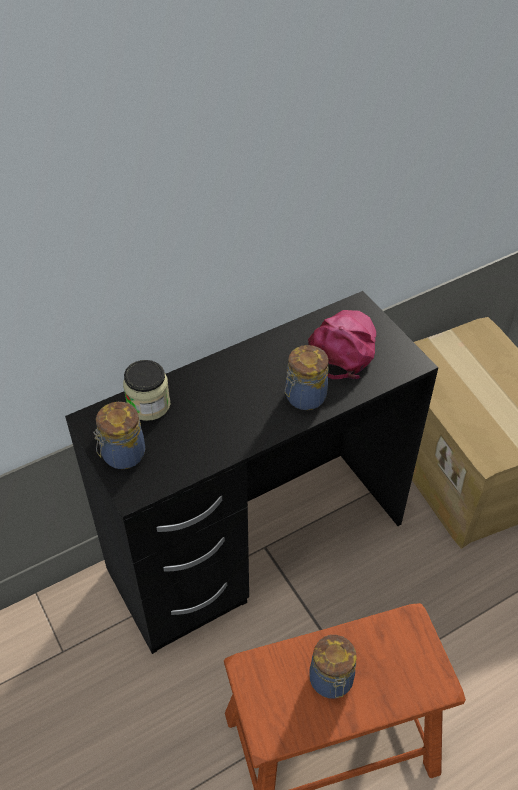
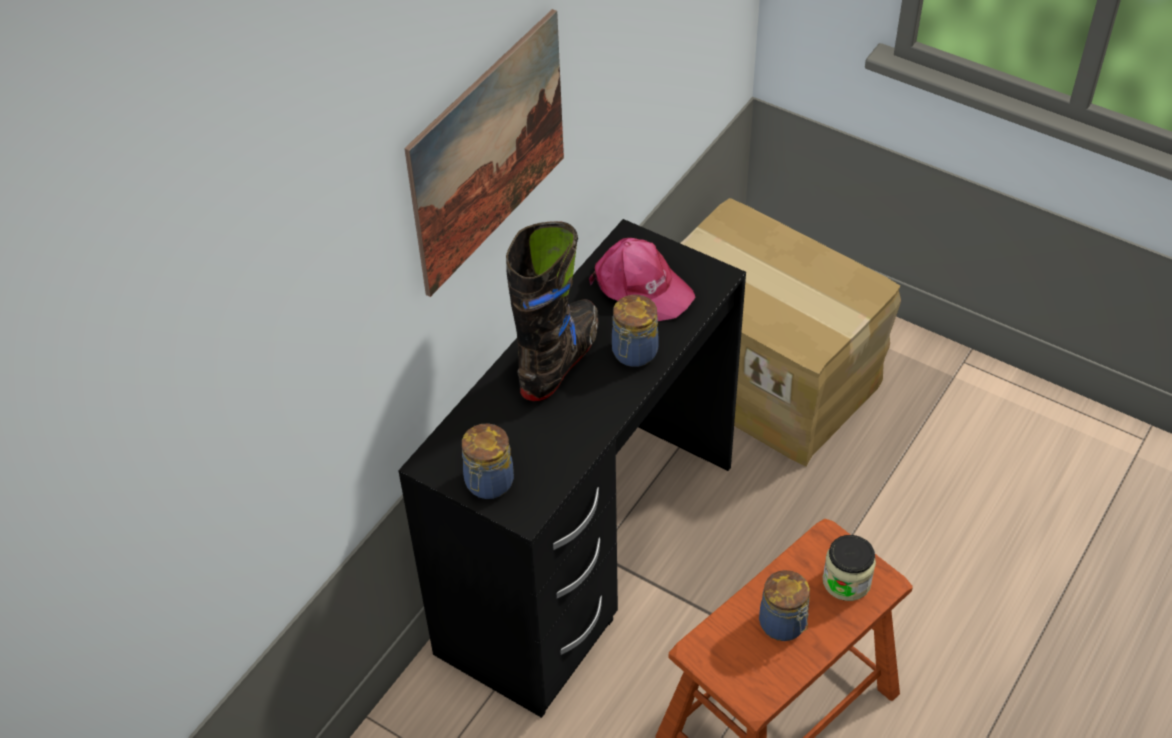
camera: 25 degrees left, 0 degrees up
jar [123,360,170,421] -> jar moved to [823,535,876,601]
pink cap [308,310,376,379] -> pink cap turned 135 degrees clockwise [589,238,696,321]
none -> picture [404,9,564,297]
none -> black boot [506,221,598,401]

